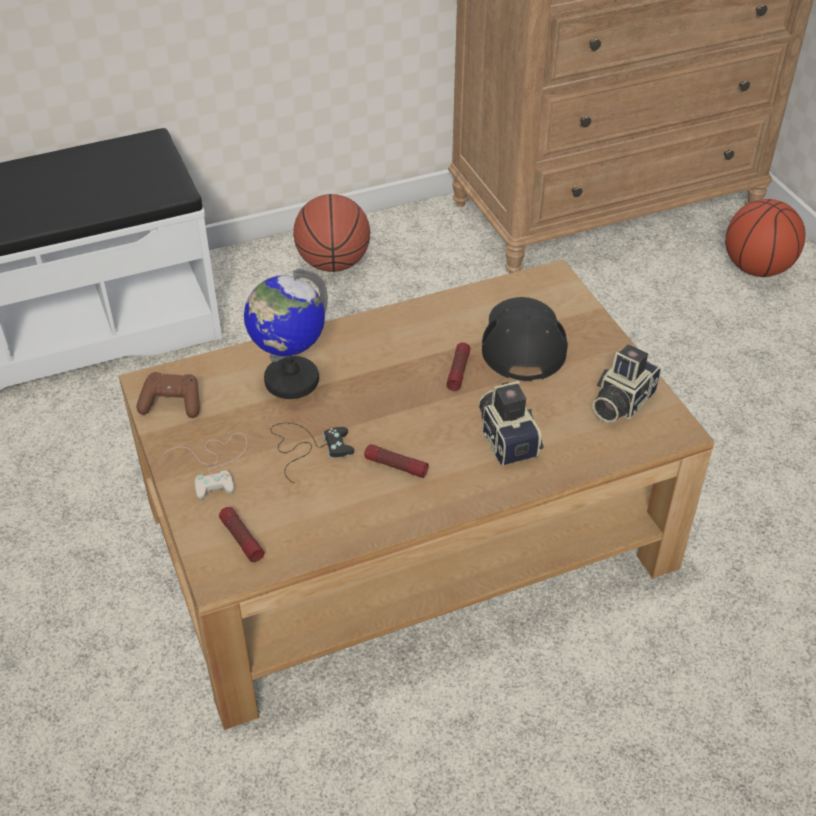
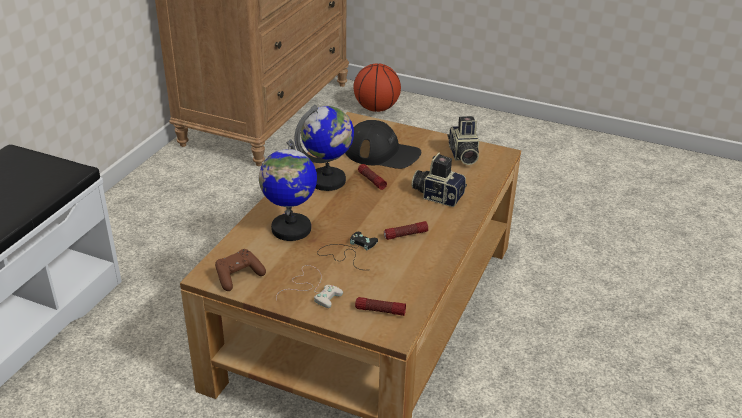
camera: 45 degrees left, 10 degrees down
basketball [293,194,370,272] -> none
black cap [482,297,568,381] -> black cap turned 150 degrees clockwise [345,120,421,169]
none -> globe [294,105,354,191]

